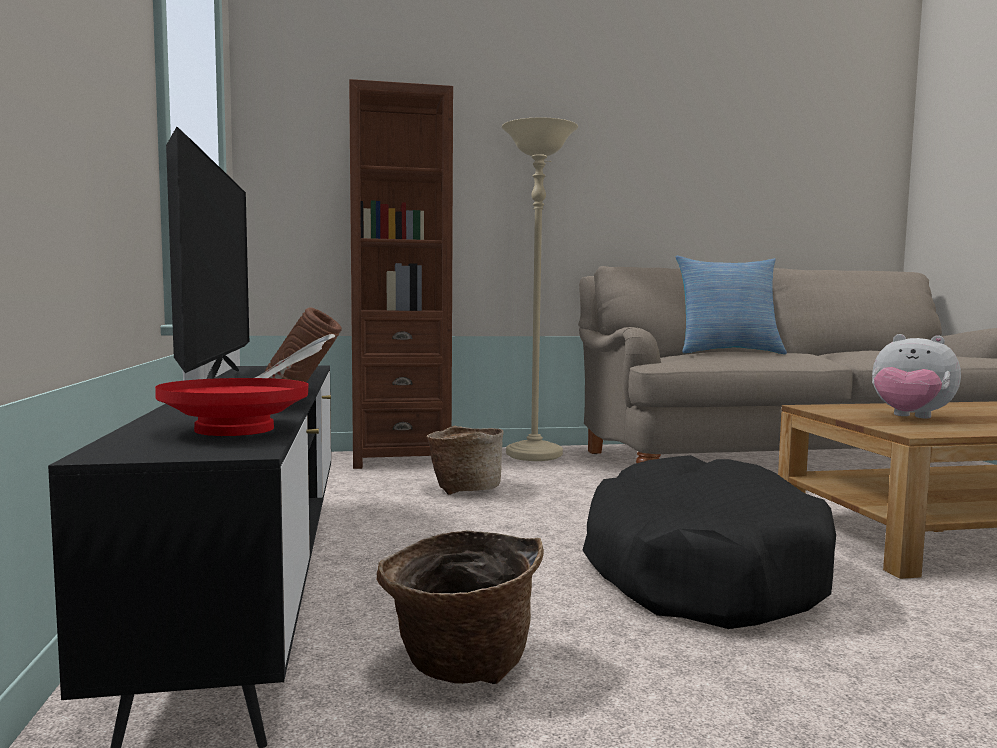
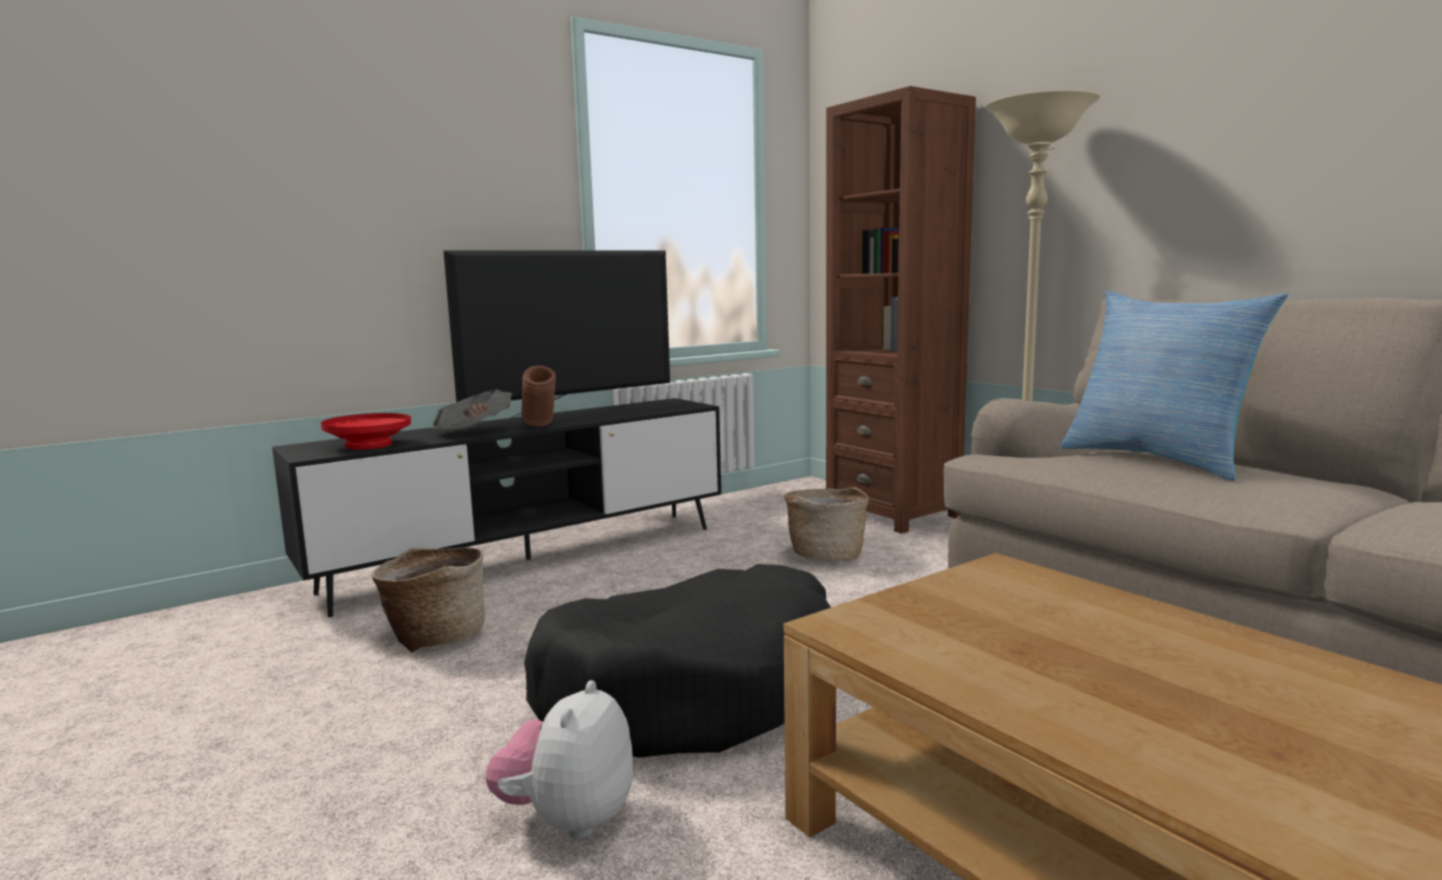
camera: 65 degrees right, 5 degrees up
plush toy [872,334,961,418] -> plush toy moved to [486,680,633,839]

